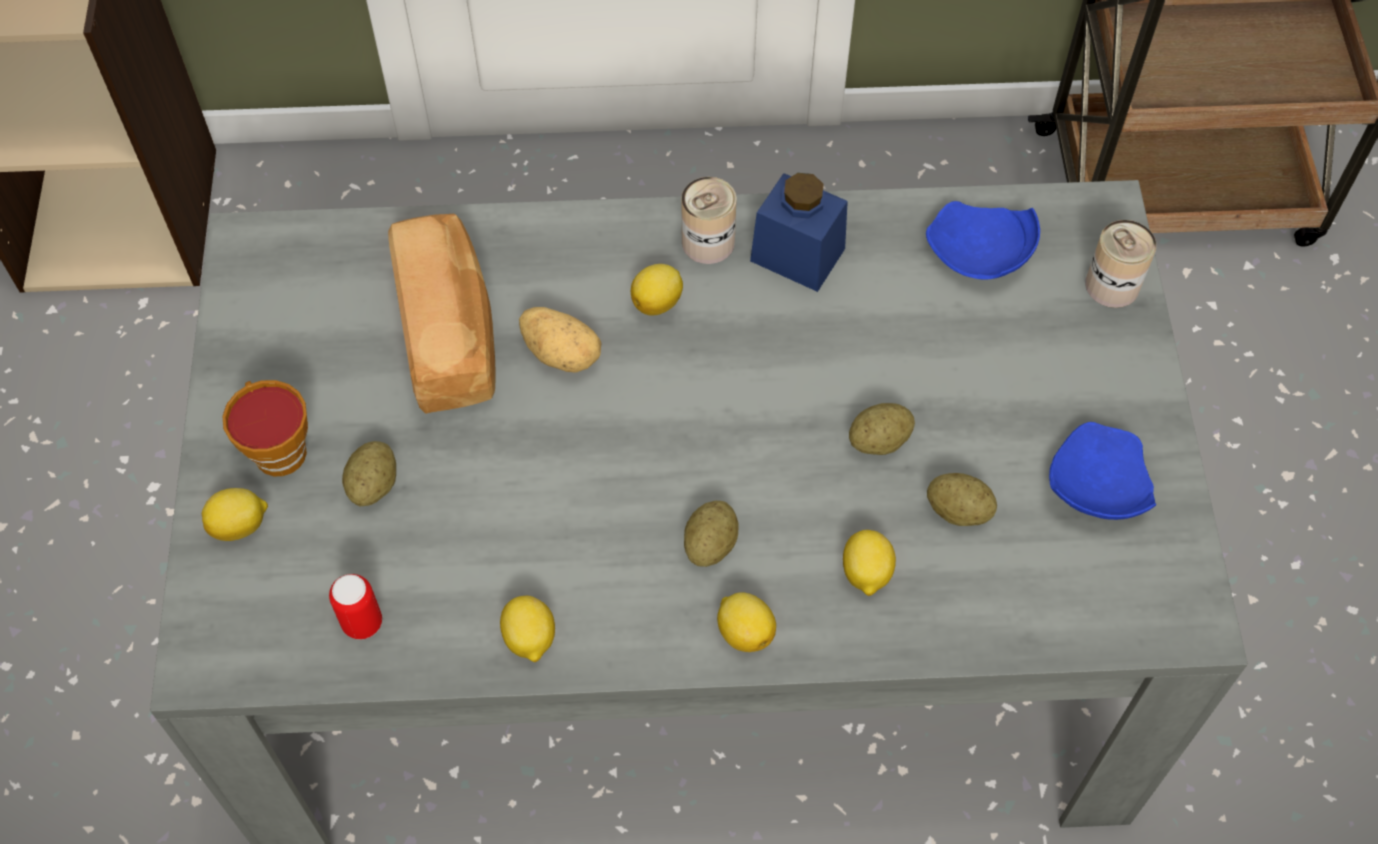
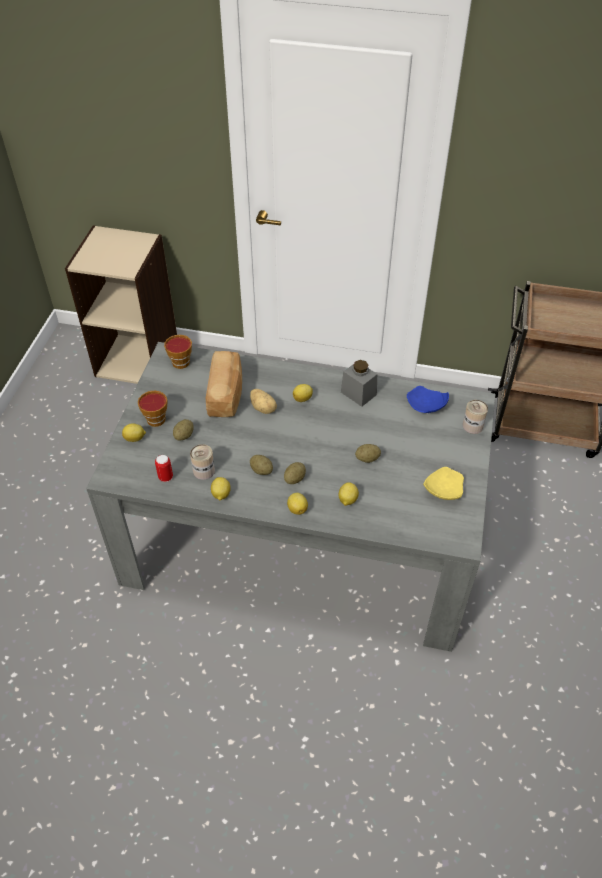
camera: 15 degrees right, 10 degrees down
can [681,177,737,264] -> can moved to [190,444,215,480]
blue jar [750,173,848,292] -> grey jar [341,360,377,407]
potato [927,473,997,526] -> potato moved to [250,455,273,475]
blue plate [1049,422,1156,520] -> yellow plate [423,467,464,500]
none -> cup [164,335,192,369]

